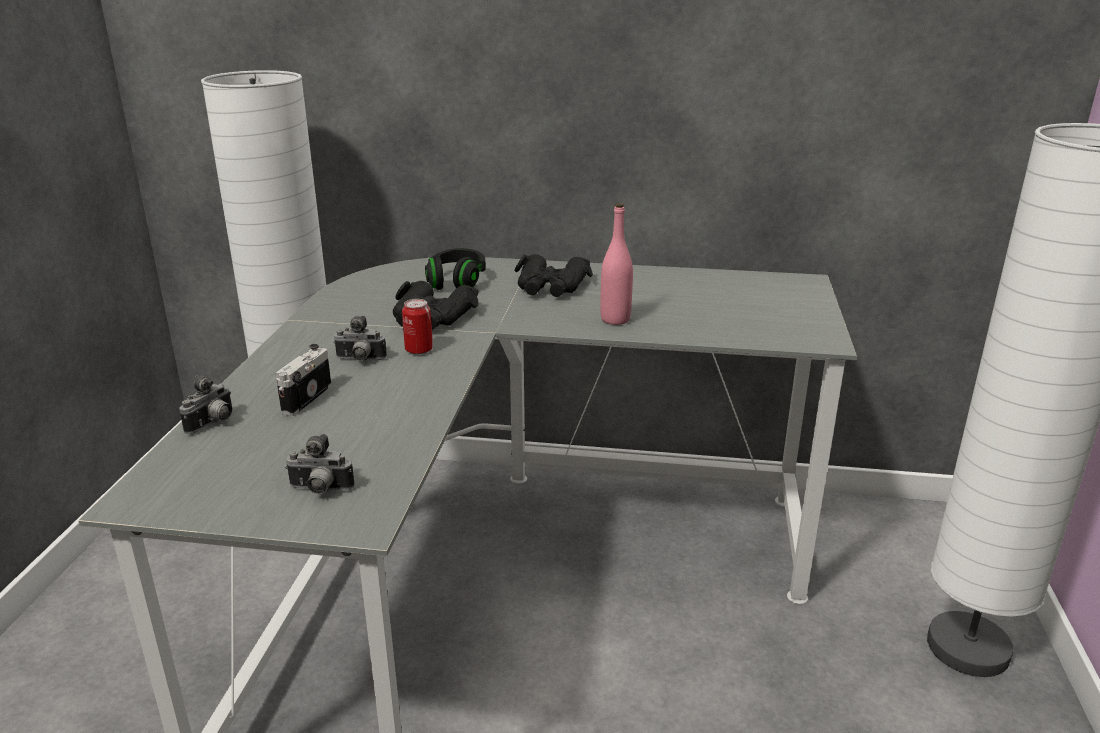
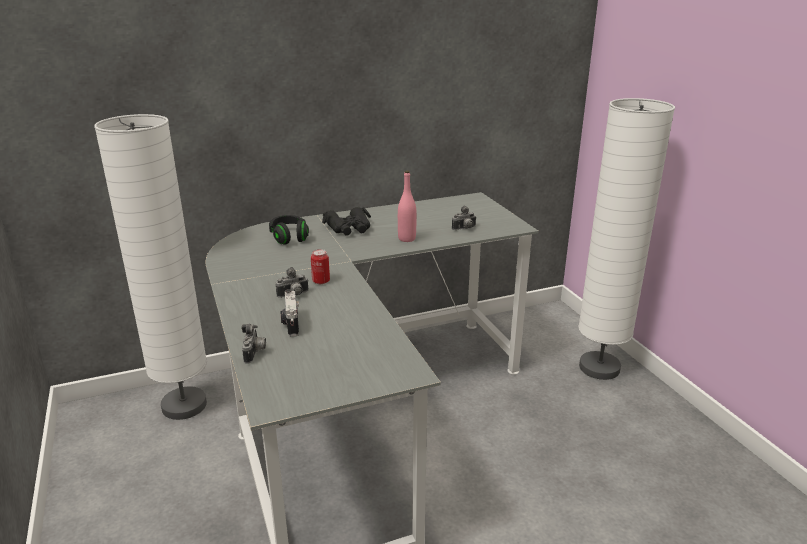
camera: 30 degrees left, 0 degrees up
camera [285,434,355,494] -> camera moved to [452,206,477,230]
black binoculars [393,281,479,330] -> none

